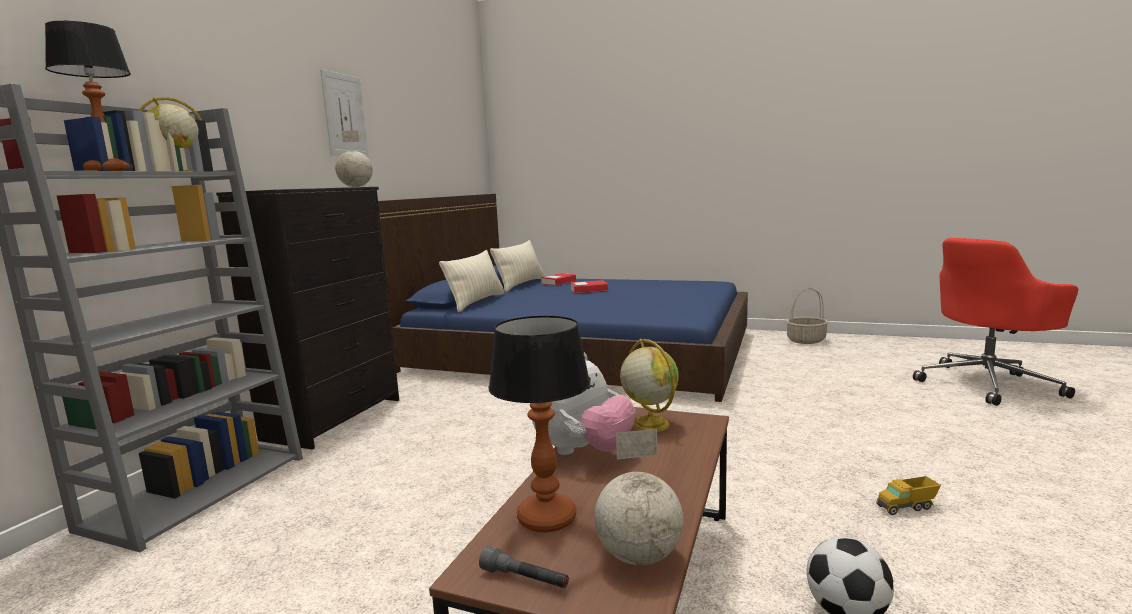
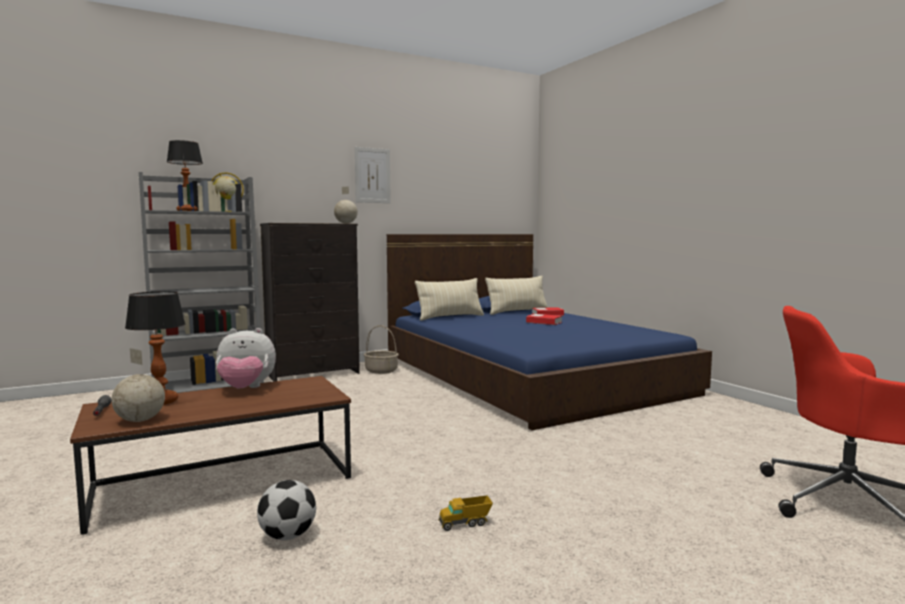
camera: 40 degrees right, 5 degrees down
globe [620,339,679,432] -> none
basket [786,288,828,344] -> basket moved to [364,325,399,374]
toy truck [876,476,941,515] -> toy truck turned 45 degrees counterclockwise [439,496,493,531]

